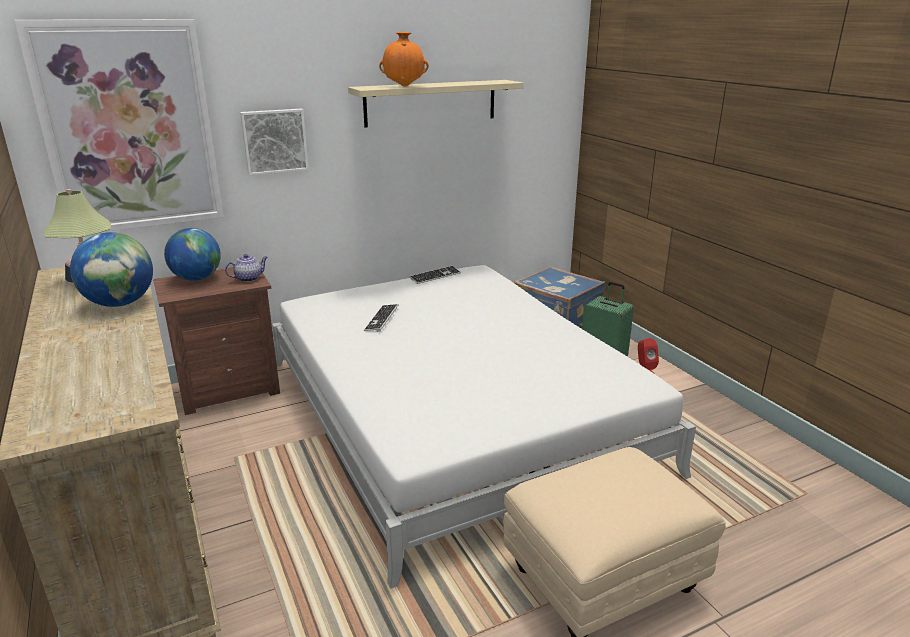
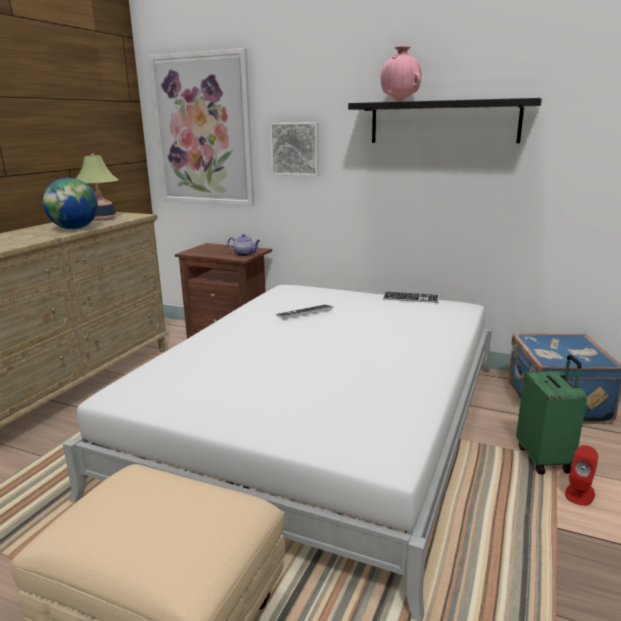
camera: 50 degrees right, 5 degrees down
globe [164,228,221,281] -> none
beige shelf [348,80,524,127] -> black shelf [348,98,542,143]
orange vase [379,32,429,87] -> pink vase [381,46,421,102]

